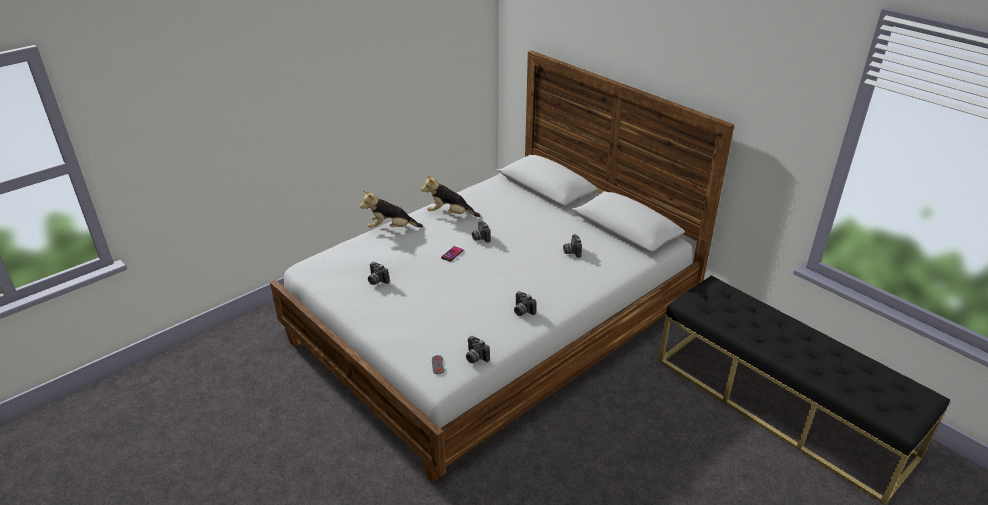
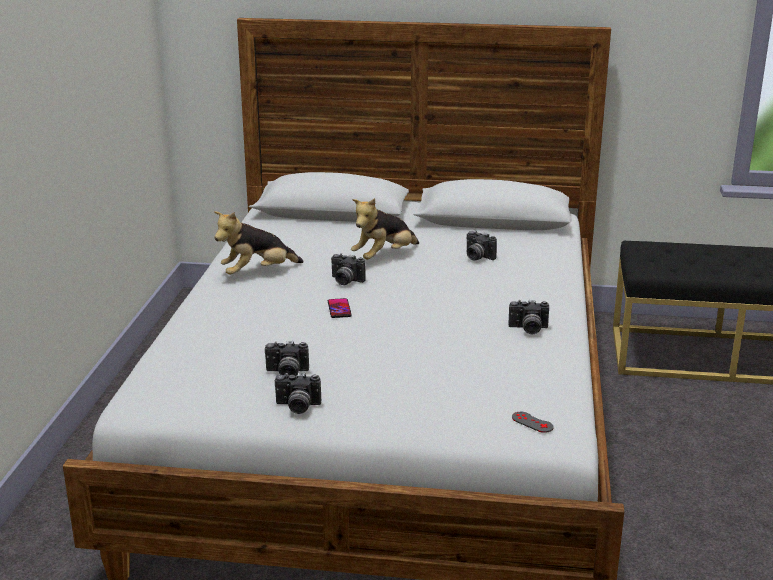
camera: 40 degrees left, 10 degrees down
plush toy [360,190,423,228] -> plush toy moved to [351,198,419,260]
camera [466,336,490,363] -> camera moved to [275,373,321,414]

